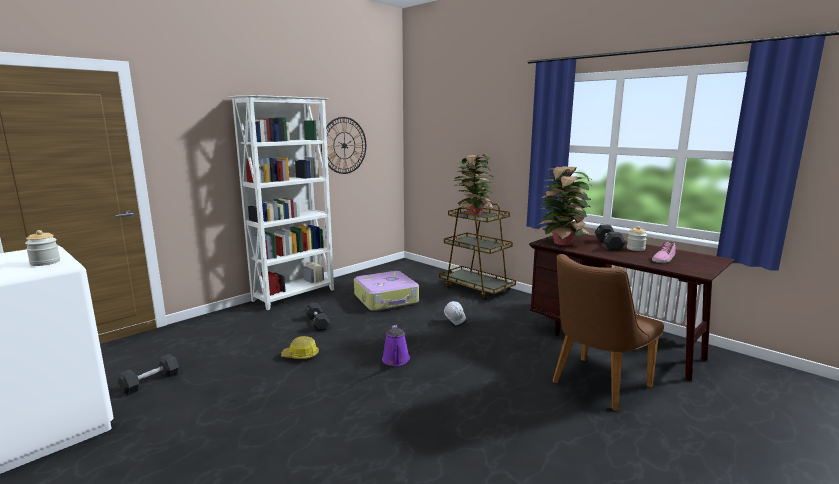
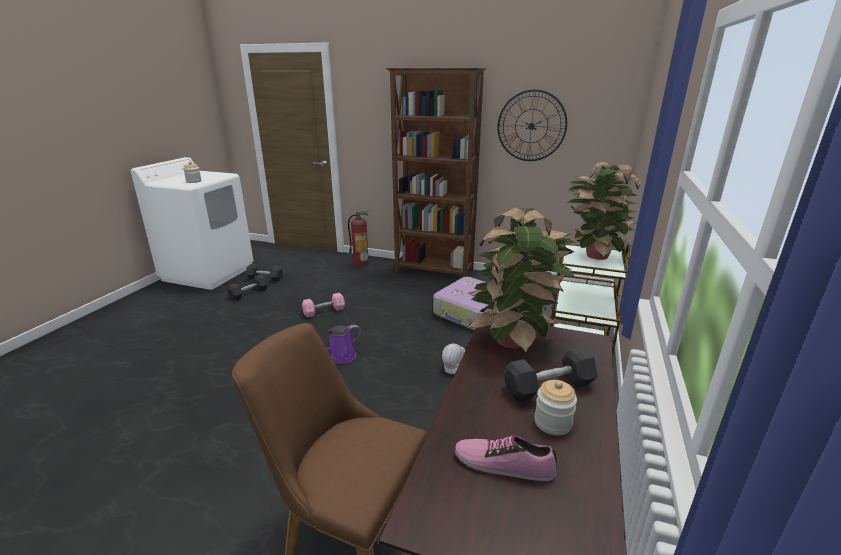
camera: 65 degrees right, 10 degrees up
white bookcase [229,95,334,310] -> brown bookcase [386,68,487,277]
hard hat [281,336,319,359] -> pink dumbbell [302,293,345,317]
black dumbbell [305,303,330,331] -> black dumbbell moved to [228,275,268,301]
none -> fire extinguisher [348,210,369,268]

